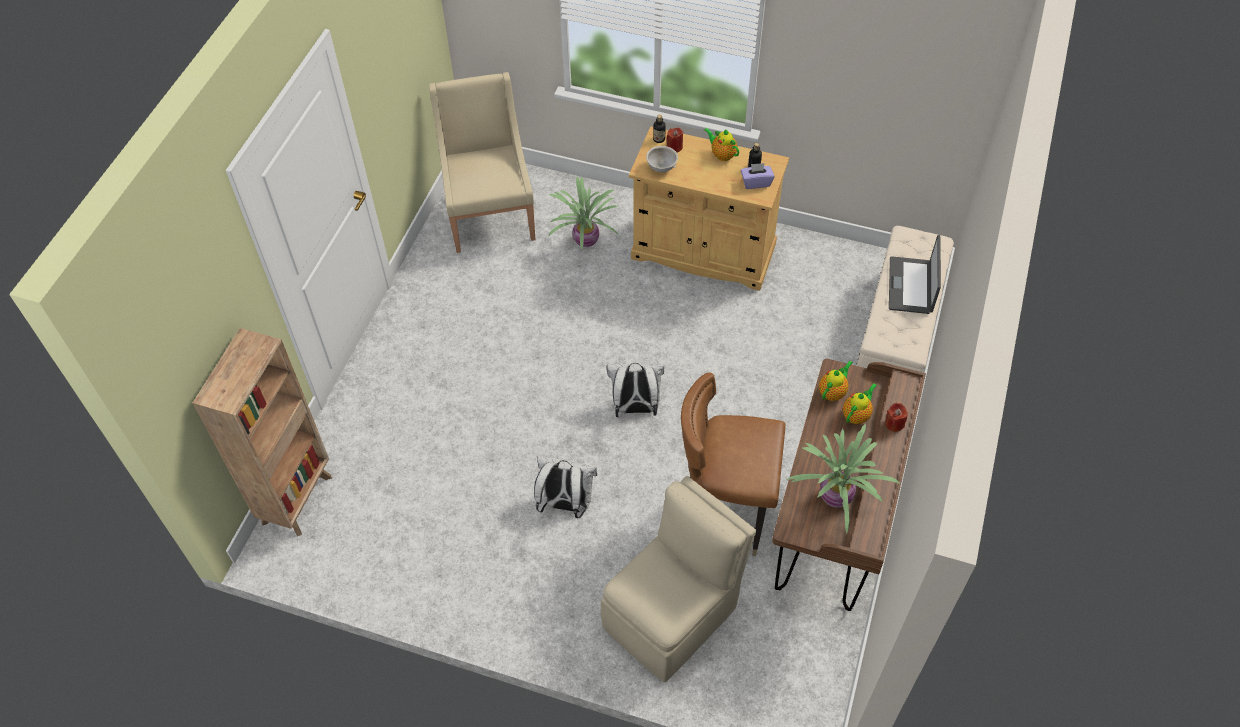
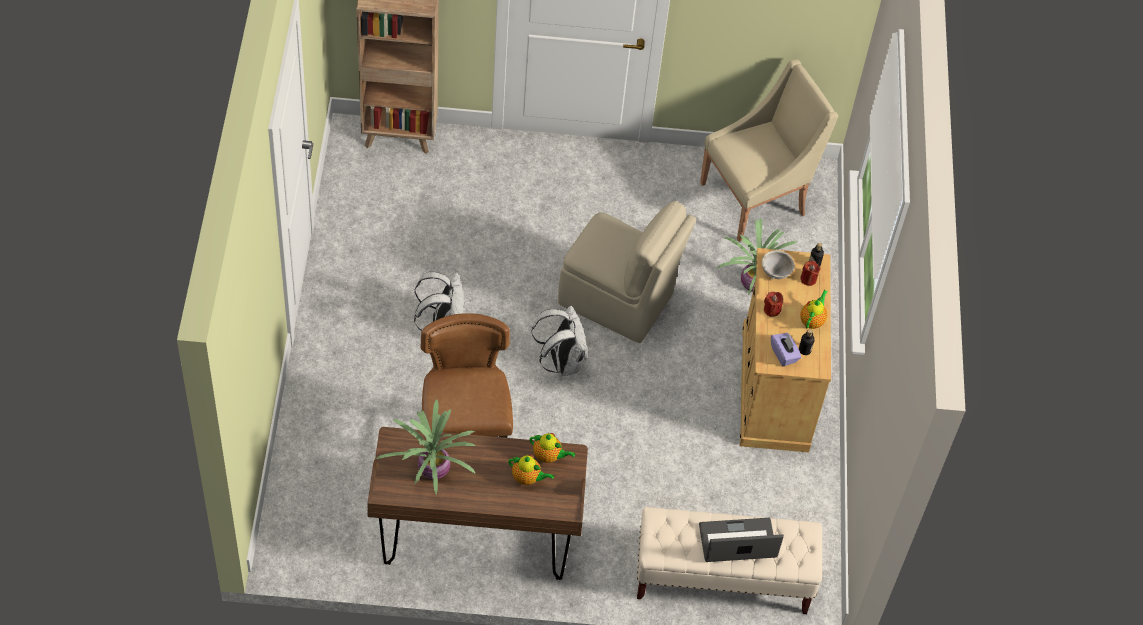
camera: 70 degrees right, 0 degrees up
beige chair [601,476,756,682] -> beige chair moved to [558,201,696,343]
red candle [885,403,908,432] -> red candle moved to [764,292,783,317]

